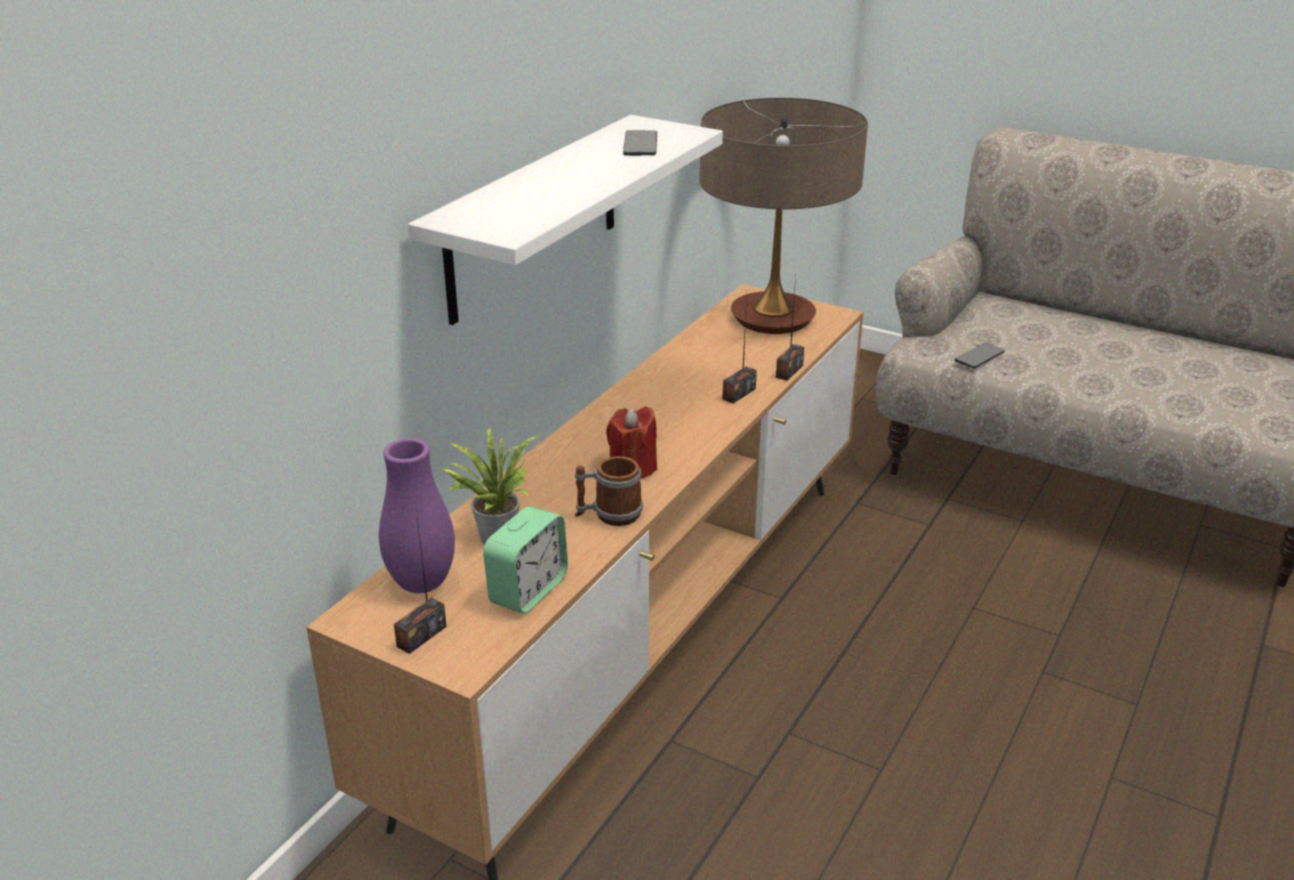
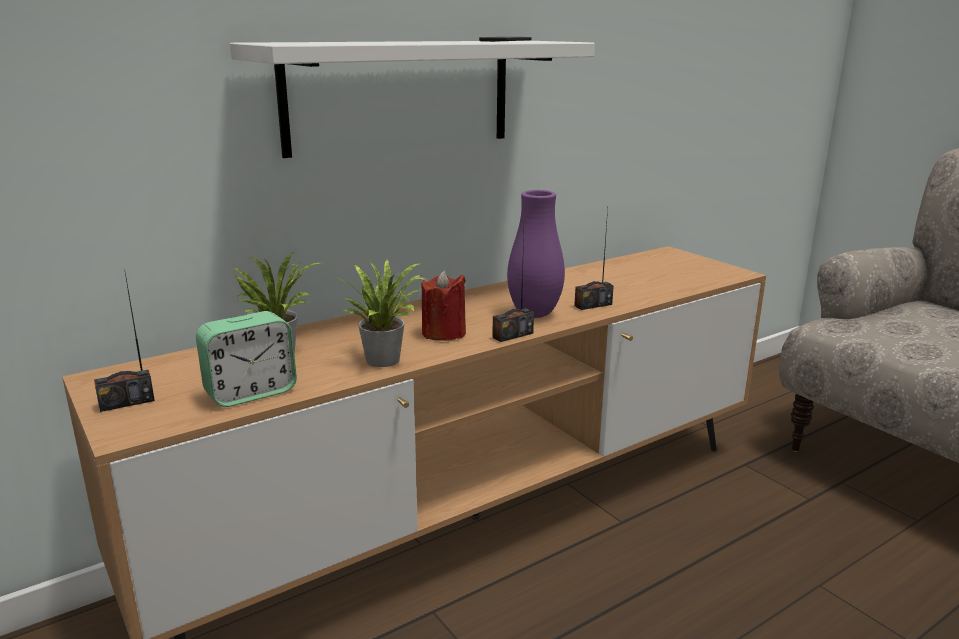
camera: 25 degrees right, 10 degrees down
purple vase [379,438,455,593] -> purple vase moved to [507,190,565,318]
mug [575,456,643,526] -> potted plant [334,259,427,367]
table lamp [700,98,868,334] -> none
radio [776,276,804,381] -> radio moved to [492,235,534,342]
phone [955,343,1005,368] -> none

